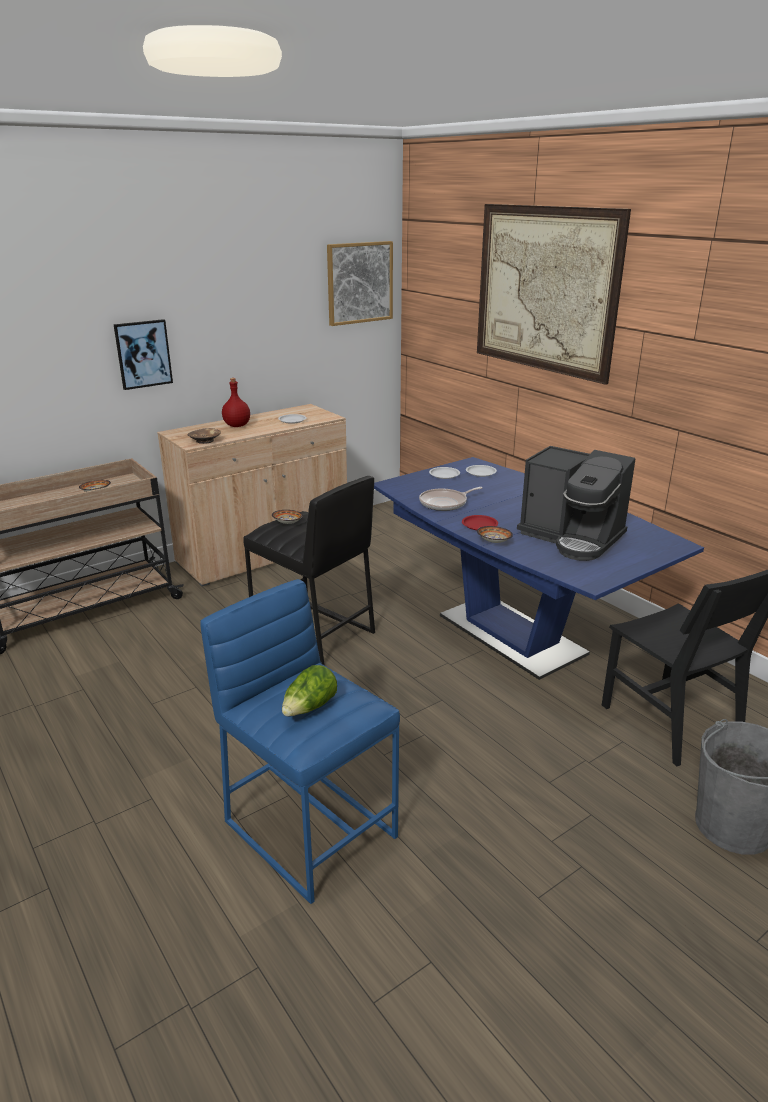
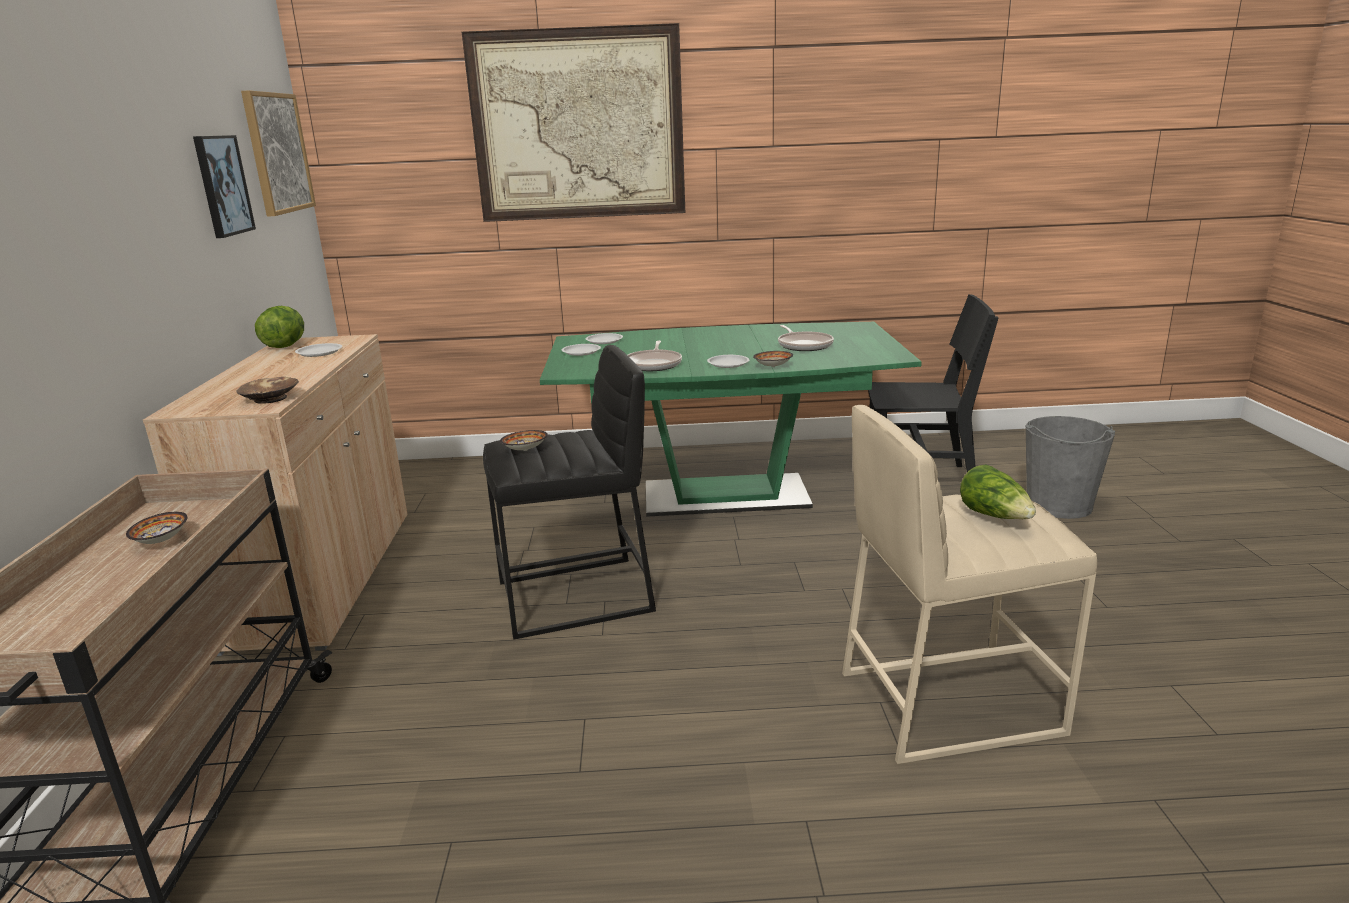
camera: 55 degrees left, 5 degrees down
picture [114,319,173,390] -> picture moved to [193,135,256,238]
blue stool [200,579,400,904] -> beige stool [842,405,1097,764]
red bottle [222,378,250,427] -> none
blue dining table [374,457,704,680] -> green dining table [540,322,922,516]
red plate [462,515,498,530] -> white plate [707,355,749,368]
coffee machine [517,446,636,561] -> frying pan [778,325,834,351]
none -> lettuce [255,306,304,348]

